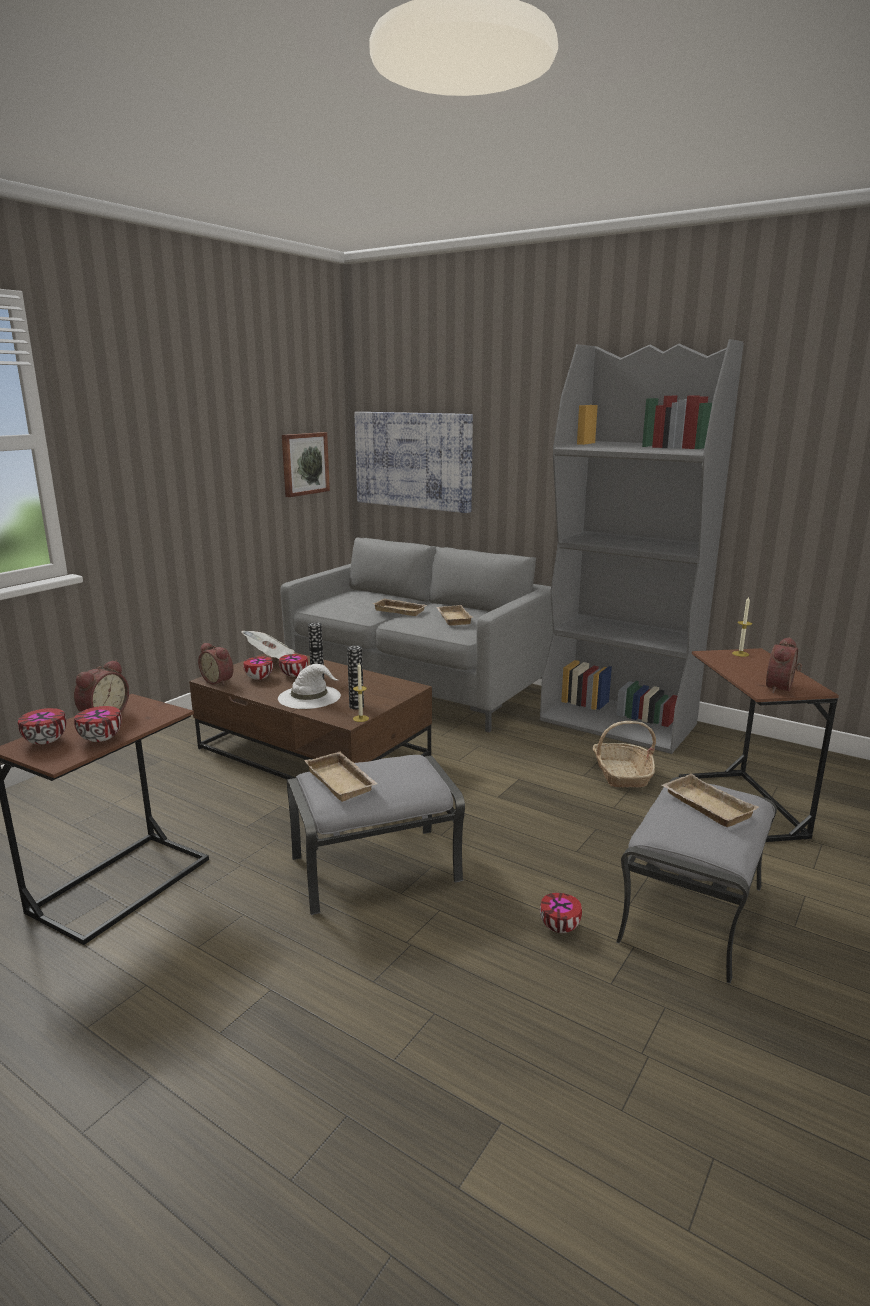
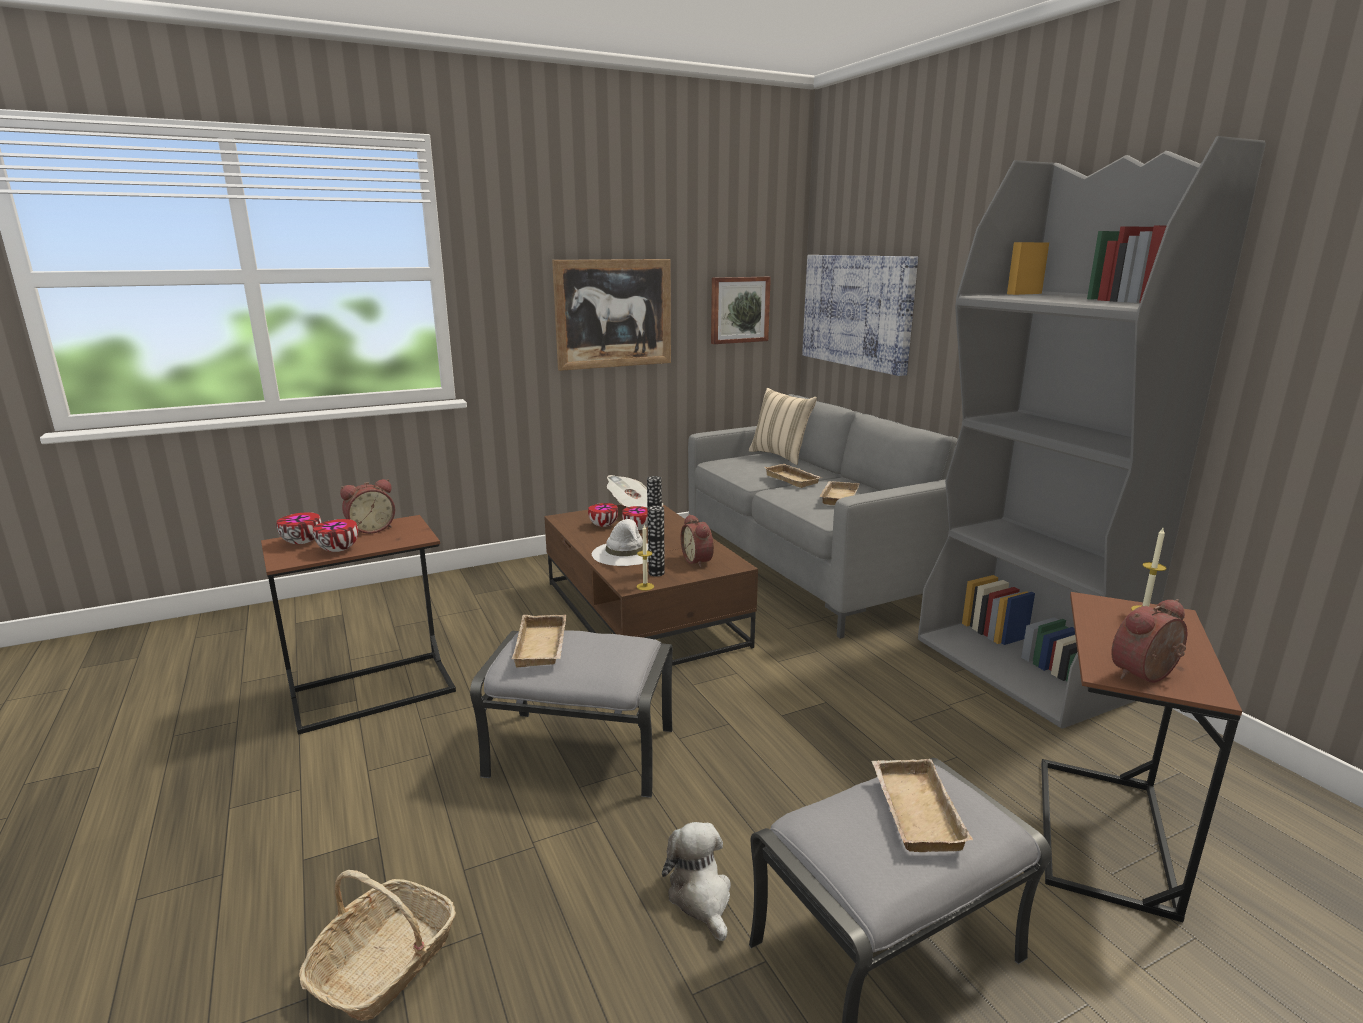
camera: 30 degrees right, 0 degrees up
alarm clock [198,643,234,686] -> alarm clock moved to [681,514,714,568]
bowl [540,893,582,933] -> plush toy [662,822,731,942]
basket [593,721,656,788] -> basket moved to [299,870,456,1021]
none -> picture [552,259,671,371]
none -> beige pillow [749,388,817,465]

